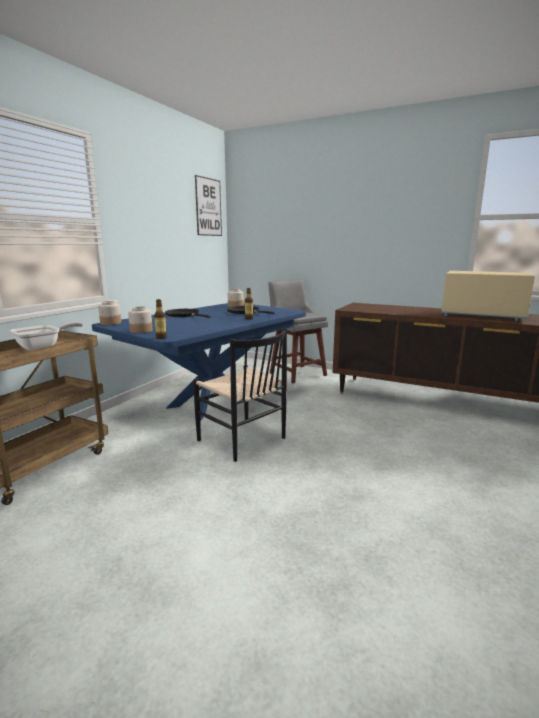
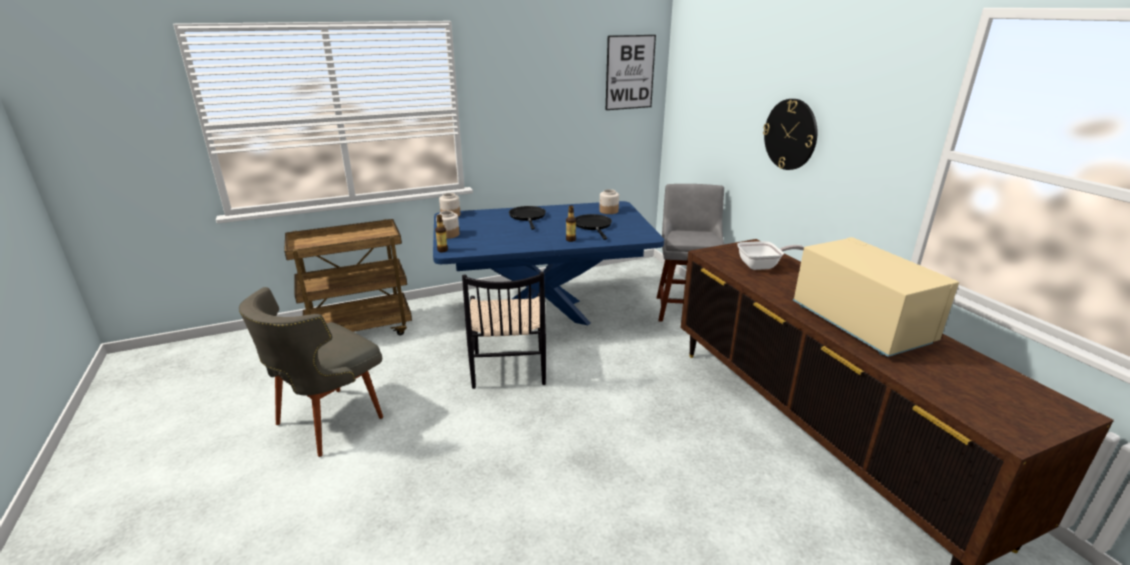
camera: 40 degrees right, 10 degrees up
frying pan [10,322,83,351] -> frying pan moved to [737,241,804,270]
none -> grey chair [239,287,383,457]
none -> wall clock [763,99,818,170]

